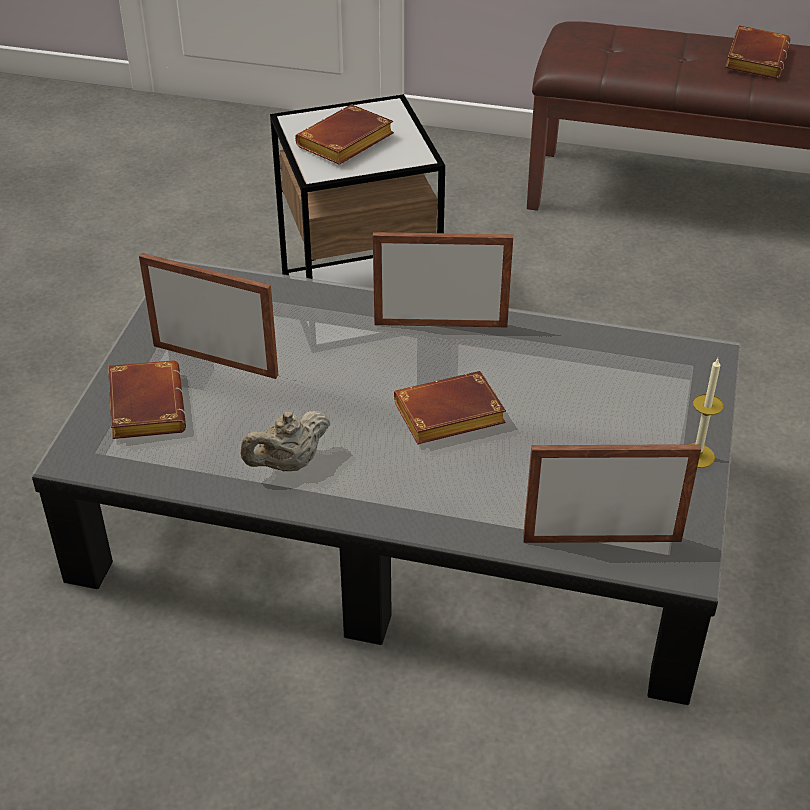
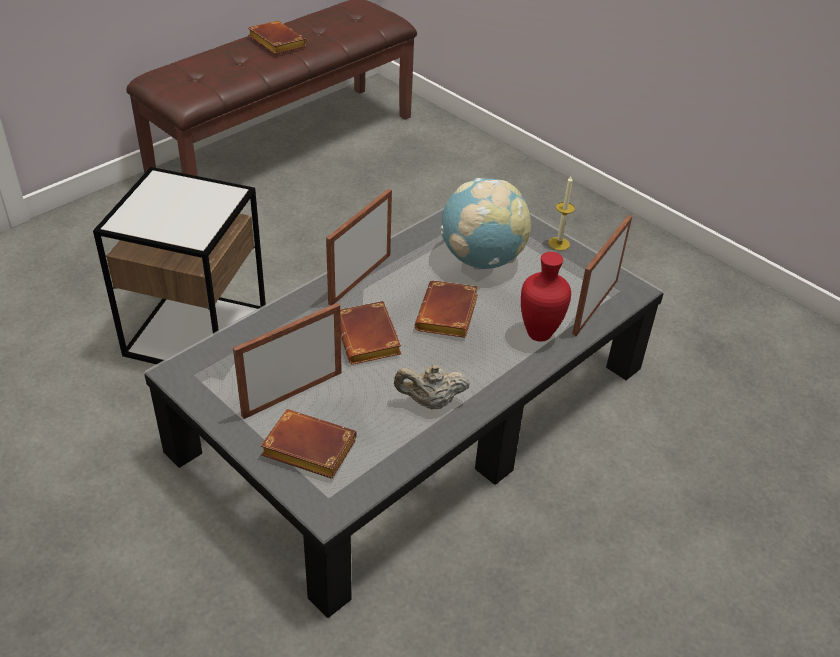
camera: 60 degrees left, 0 degrees up
beige teapot [241,411,330,471] -> beige teapot turned 90 degrees clockwise [394,365,470,409]
brown book [295,104,394,165] -> brown book moved to [340,301,402,364]
none -> globe [441,178,531,270]
none -> red vase [521,252,571,342]

